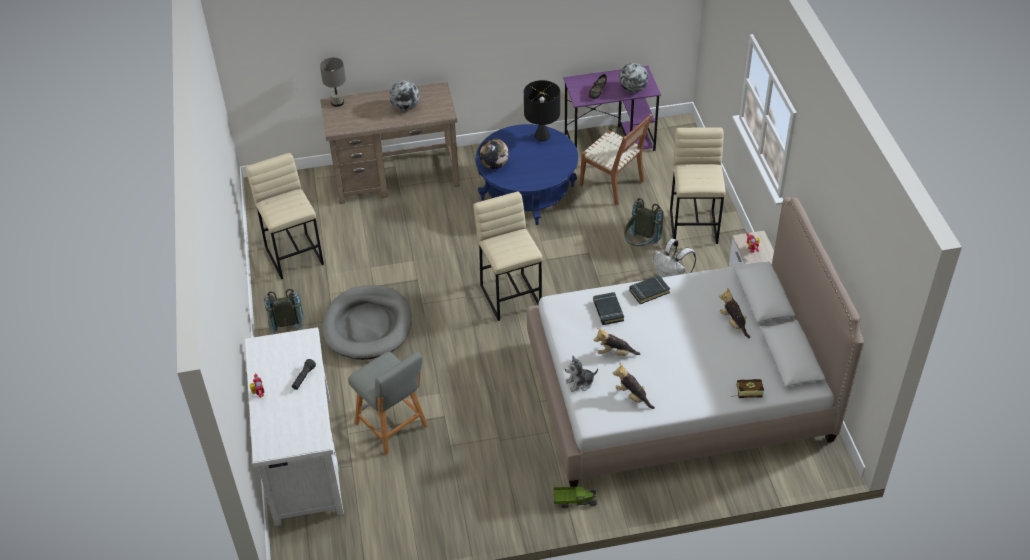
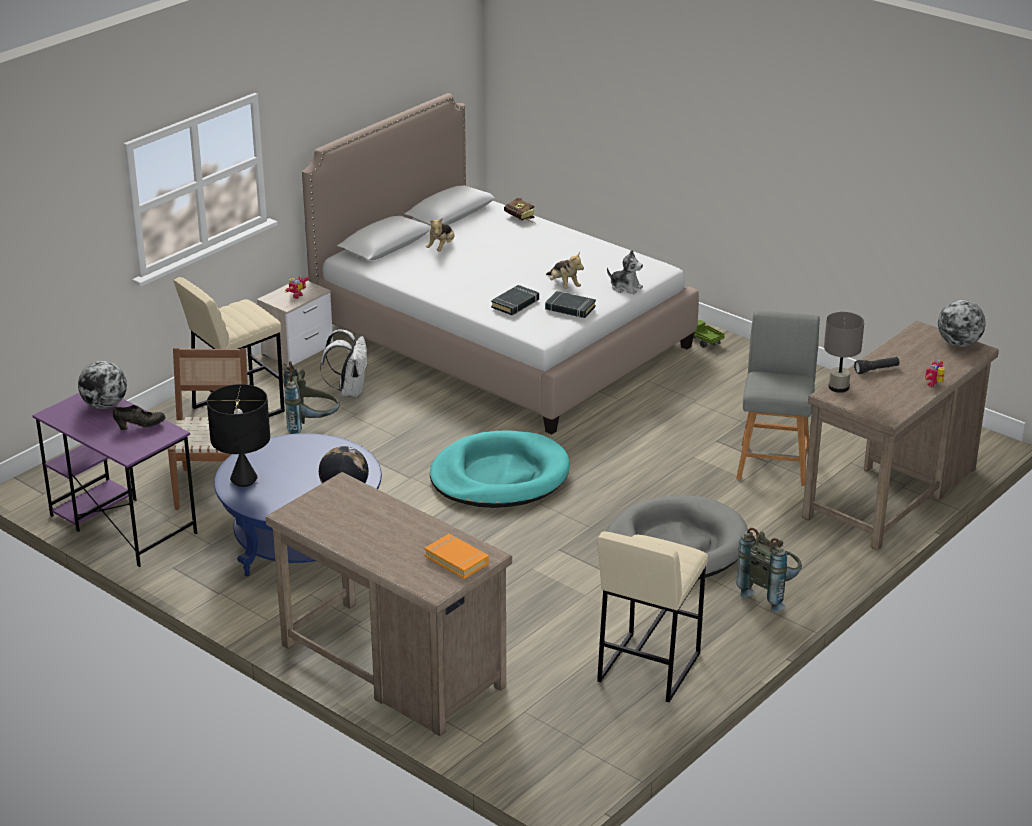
camera: 130 degrees left, 15 degrees down
white desk [245,327,344,526] -> brown desk [802,320,999,550]
grey table lamp [320,57,346,107] -> grey table lamp moved to [824,312,864,393]
globe [389,80,420,111] -> globe moved to [938,300,986,347]
beige stool [473,192,543,321] -> turquoise dog bed [430,430,570,508]
plush toy [613,363,655,409] -> none
black book [629,275,670,304] -> black book moved to [545,291,596,318]
none -> orange book [424,534,489,579]

